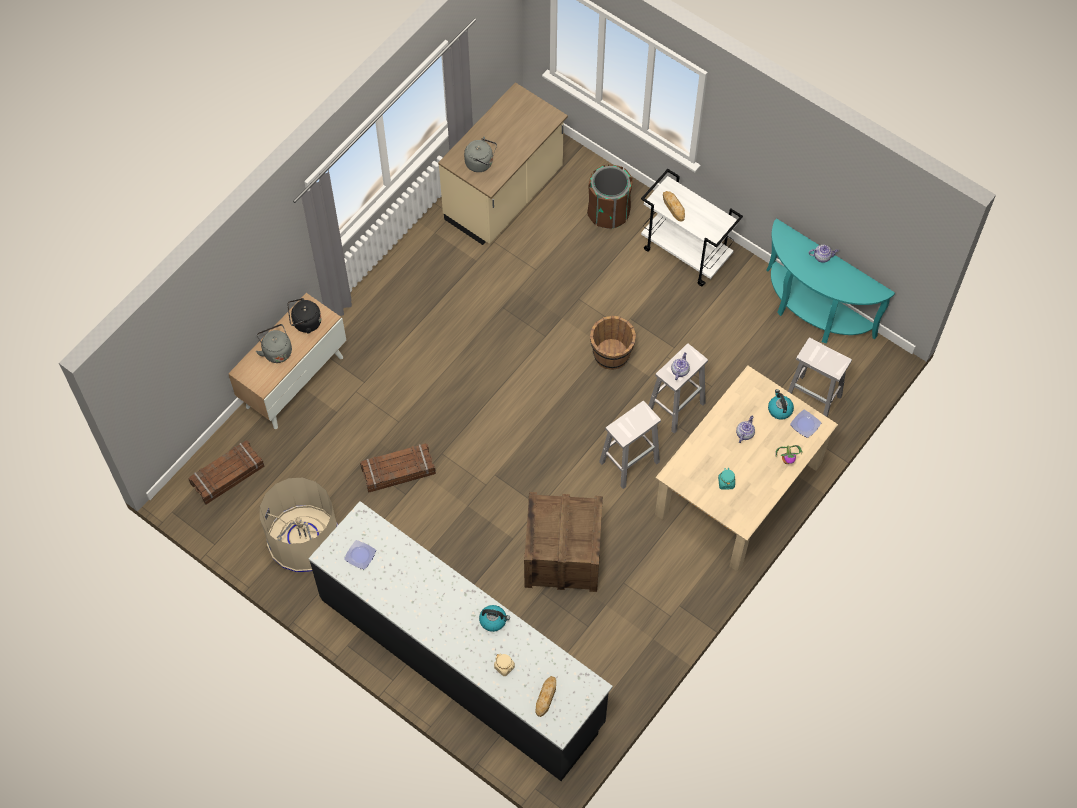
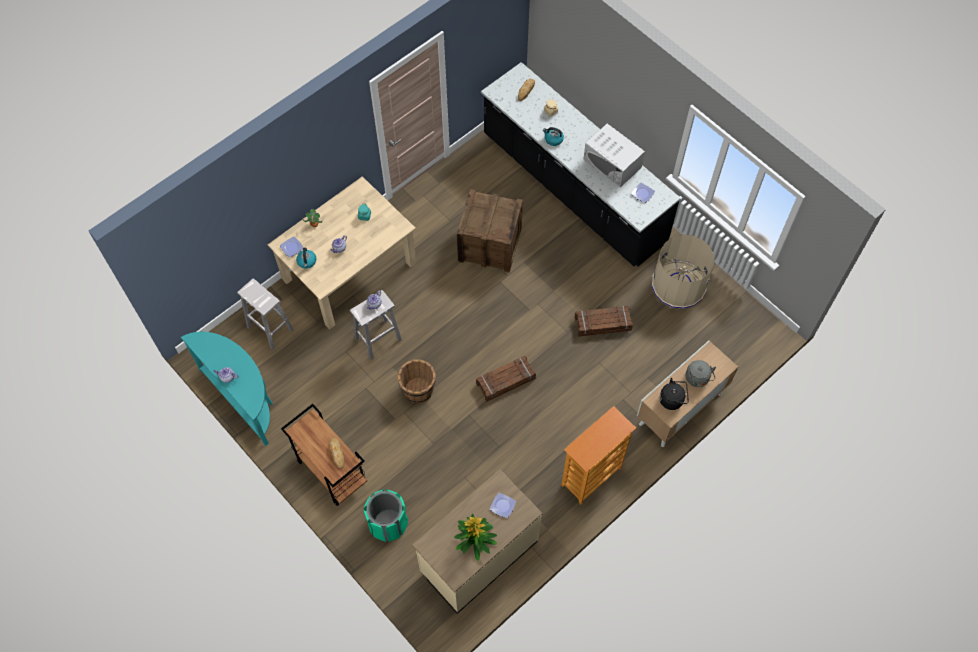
camera: 170 degrees left, 0 degrees up
crate [188,440,264,504] -> crate moved to [476,356,536,402]
grey kettle [464,137,497,172] -> plate [490,493,516,518]
brown trash can [587,164,633,229] -> green trash can [364,489,408,542]
white stool [599,401,661,489] -> none
white cart [641,169,743,286] -> brown cart [281,404,367,506]
none -> potted plant [454,514,497,561]
none -> bookcase [561,406,636,505]
none -> white microwave [584,124,645,187]

